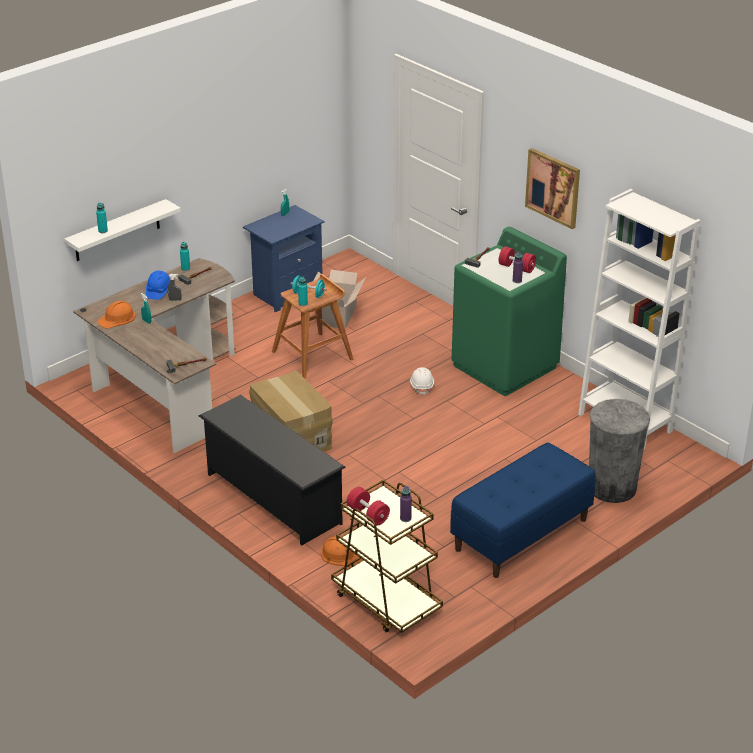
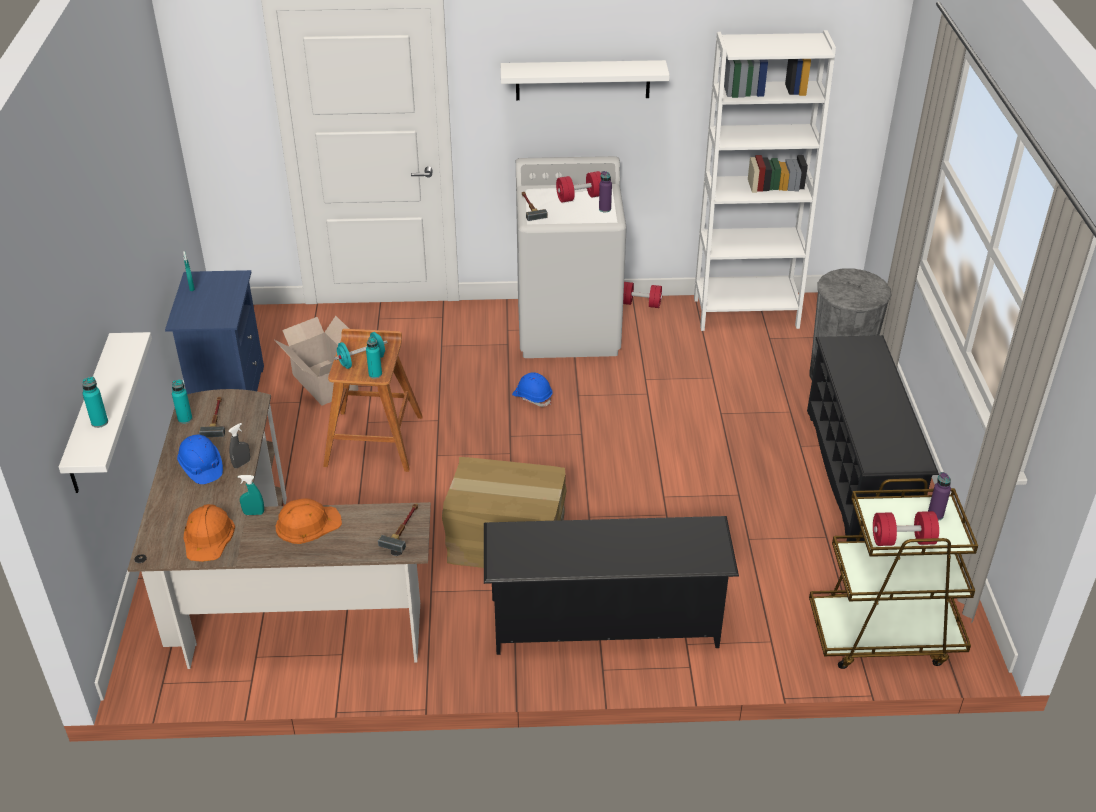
camera: 50 degrees left, 5 degrees up
orange hard hat [321,536,362,567] -> orange hard hat moved to [276,498,342,544]
white hard hat [410,367,434,396] -> blue hard hat [512,373,552,407]
blue bench [450,443,596,578] -> black shoe rack [807,335,939,541]
green washing machine [452,227,567,396] -> white washing machine [516,156,627,358]
picture [525,148,580,229] -> white shelf [501,60,670,100]
none -> red dumbbell [623,282,662,308]

